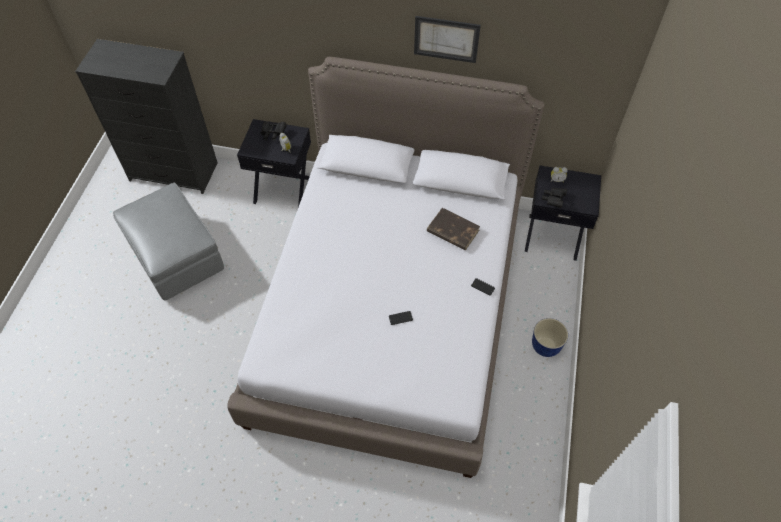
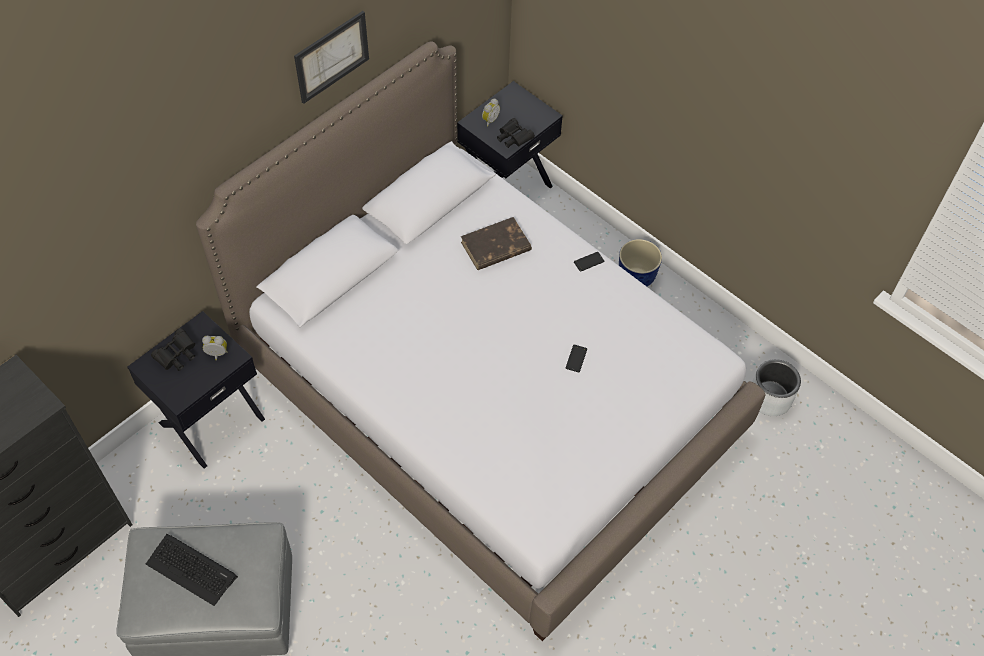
camera: 60 degrees left, 0 degrees up
none -> keyboard [146,534,238,606]
none -> grey planter [752,359,801,416]

